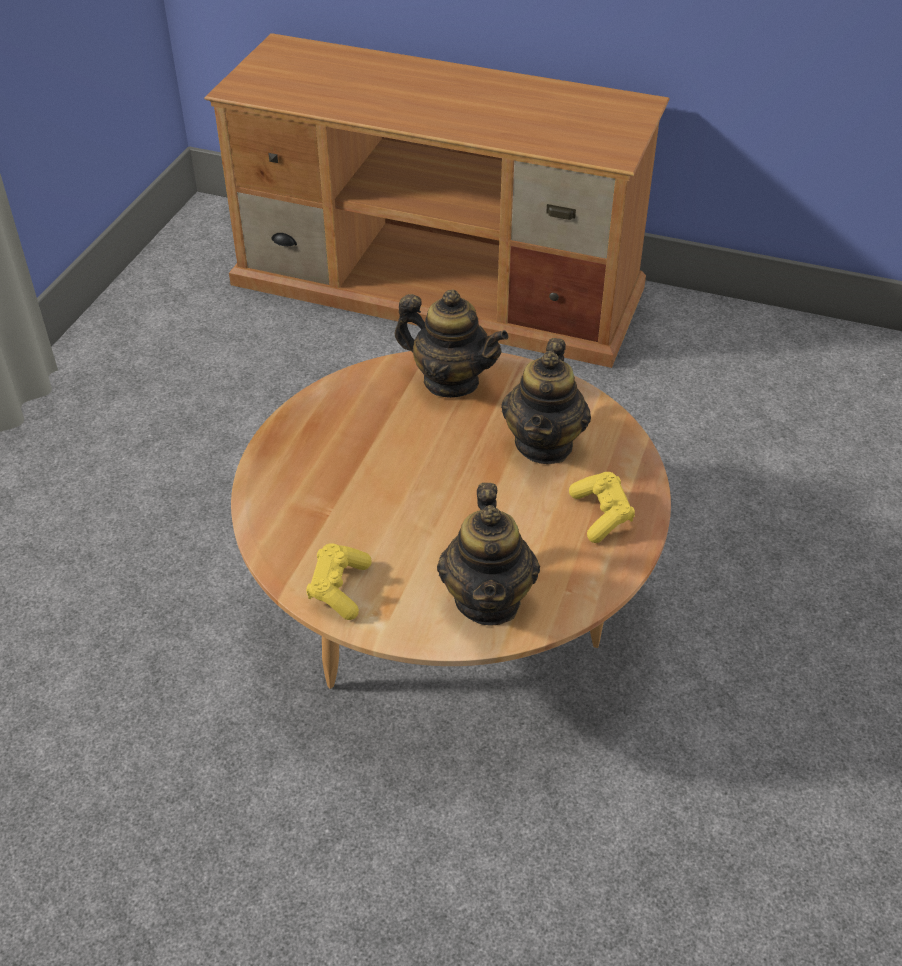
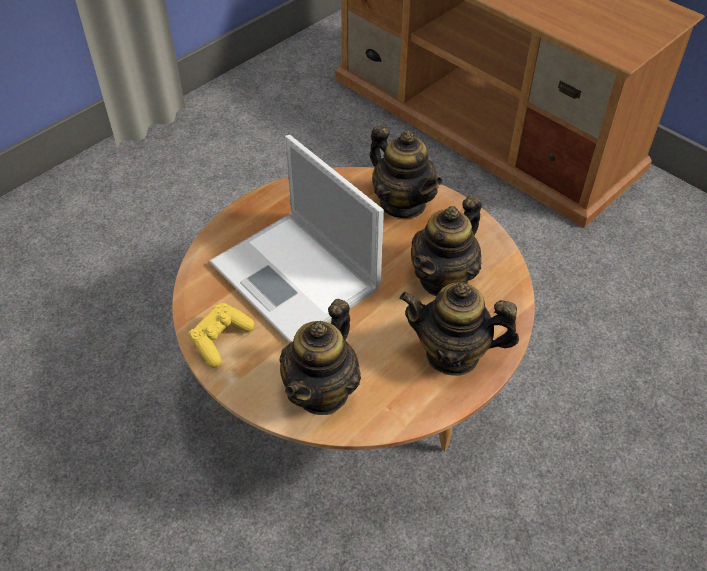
camera: 25 degrees right, 5 degrees up
yellow game controller [569,472,635,543] -> teapot [399,282,519,376]
none -> laptop [210,135,384,343]

